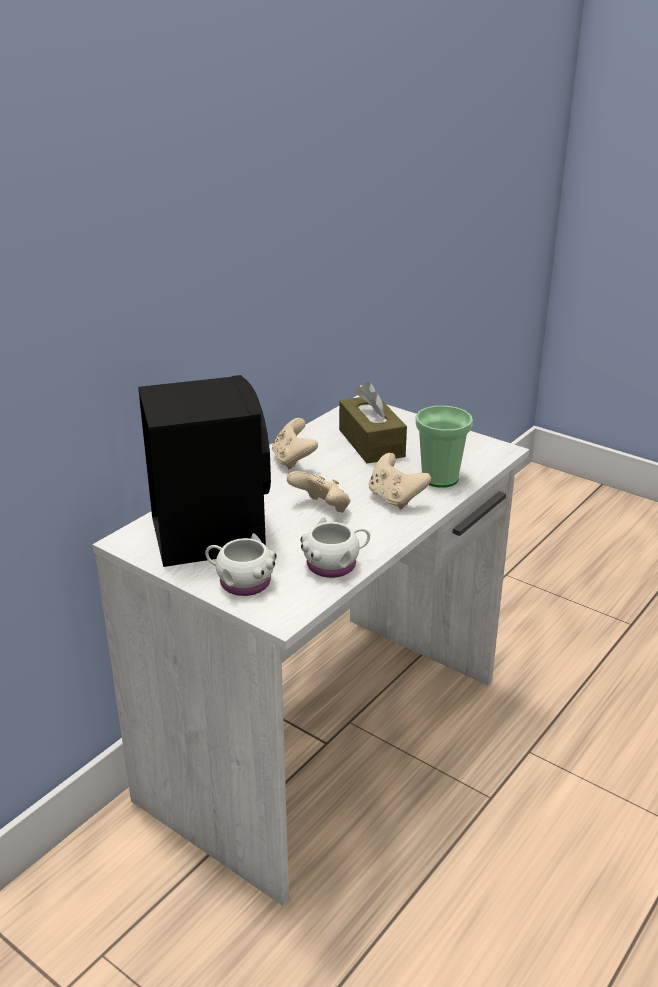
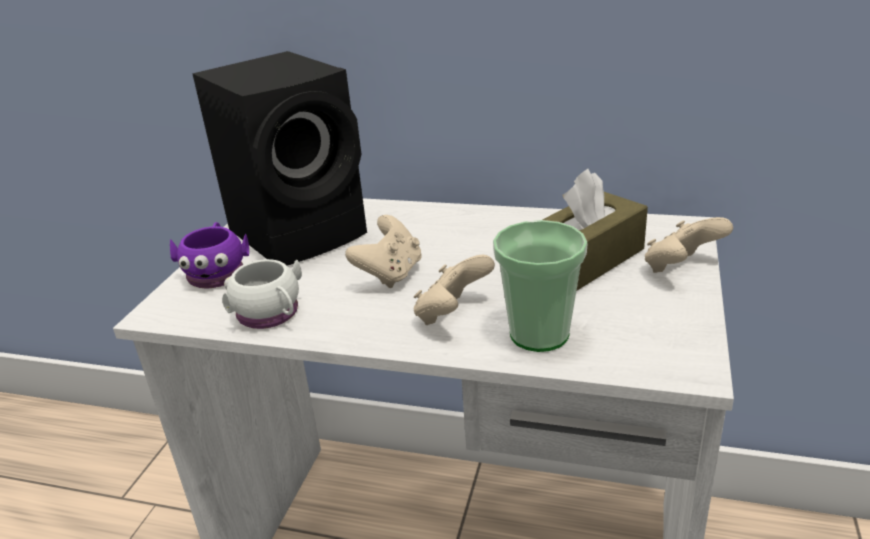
camera: 70 degrees right, 0 degrees up
white mug [205,533,277,596] -> purple mug [170,222,249,288]
beige game controller [272,418,318,470] -> beige game controller moved to [645,217,733,273]

